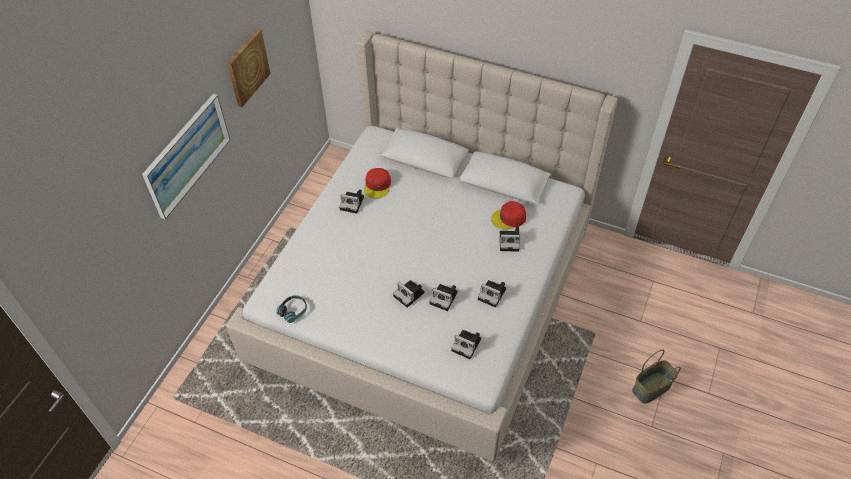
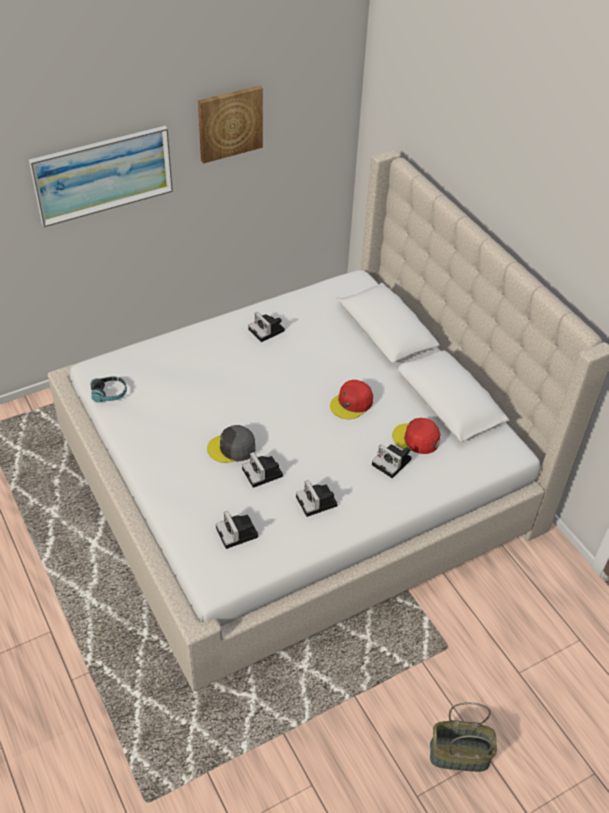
camera: 35 degrees right, 5 degrees down
red cap [364,168,391,199] -> red cap moved to [330,380,373,419]
camera [393,280,424,307] -> grey cap [207,425,255,463]

